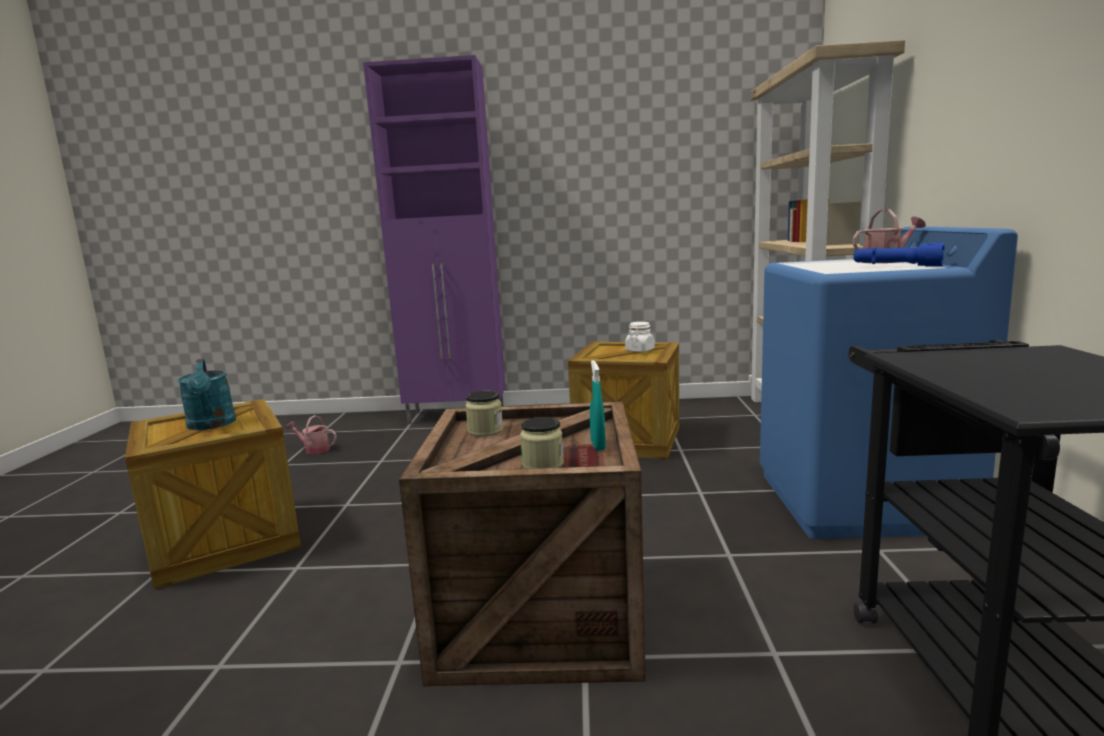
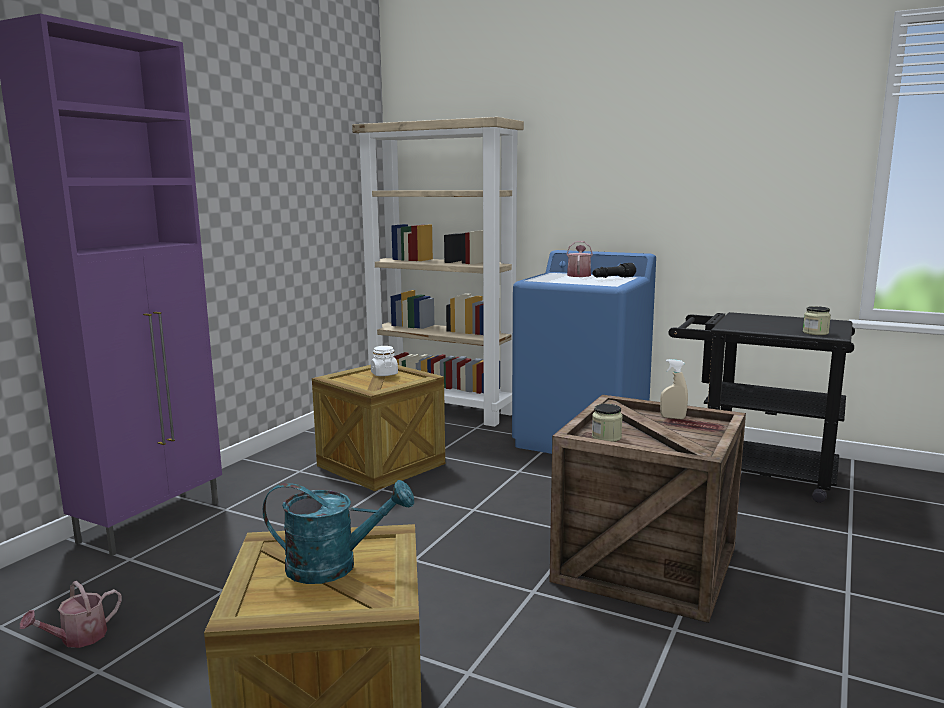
camera: 65 degrees left, 0 degrees up
jar [520,417,564,469] -> jar moved to [803,306,831,335]
turquoise spray bottle [590,360,606,451] -> beige spray bottle [660,359,688,419]
blue flashlight [854,243,945,267] -> black flashlight [593,263,636,278]

